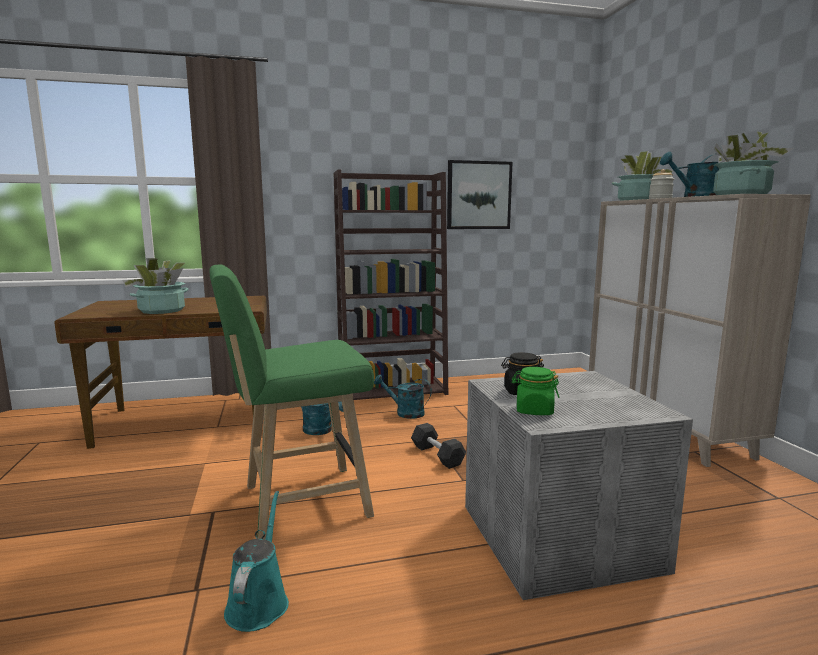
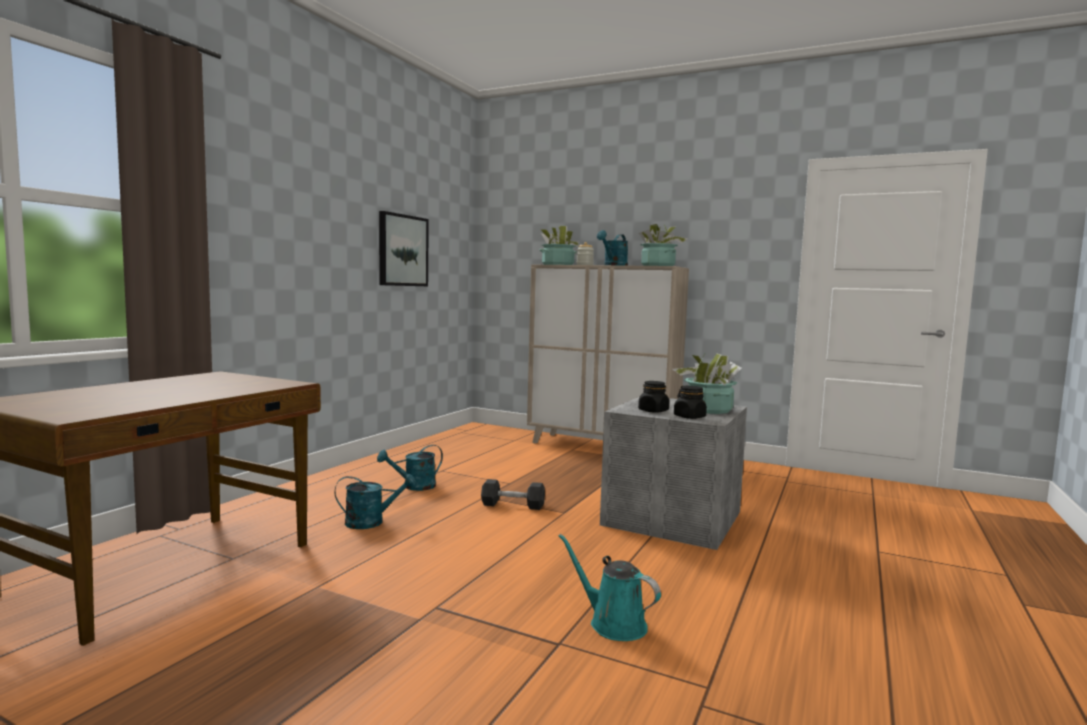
camera: 50 degrees left, 5 degrees down
potted plant [122,258,189,314] -> potted plant moved to [672,354,741,414]
green stool [210,264,374,539] -> none
brown bookcase [333,169,448,400] -> none
green jar [512,367,560,415] -> black jar [674,386,707,419]

